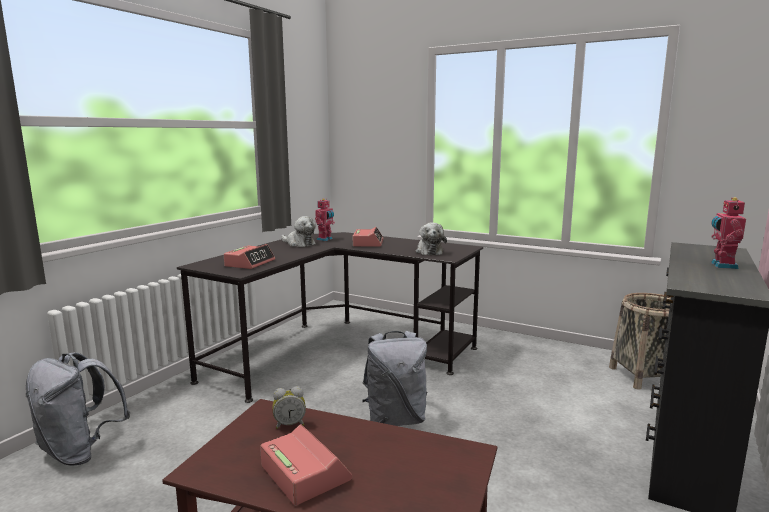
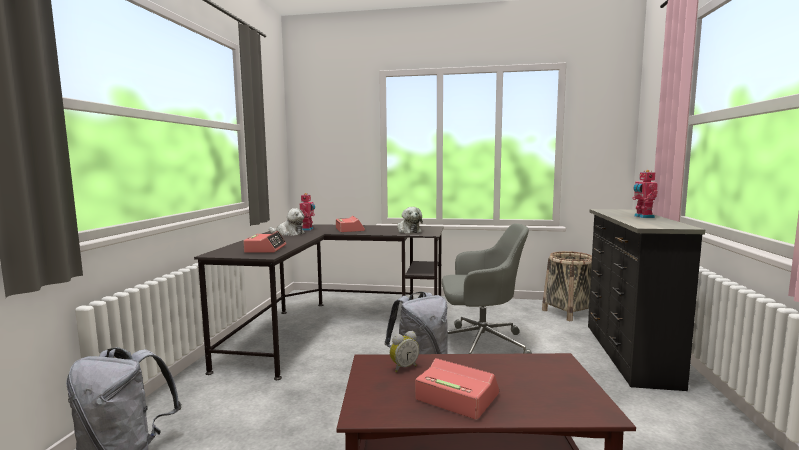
camera: 20 degrees left, 5 degrees down
none -> grey office chair [442,224,533,354]

